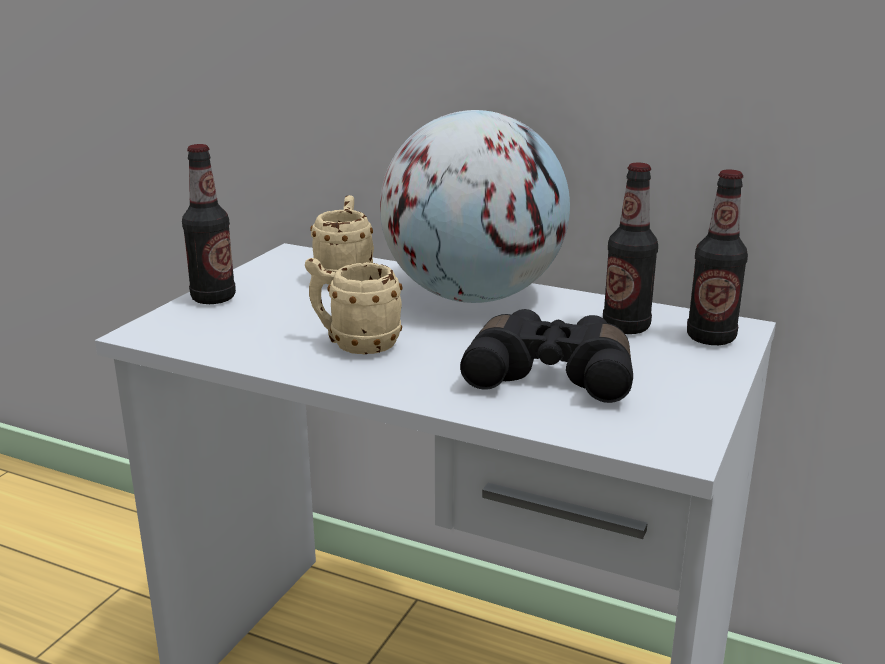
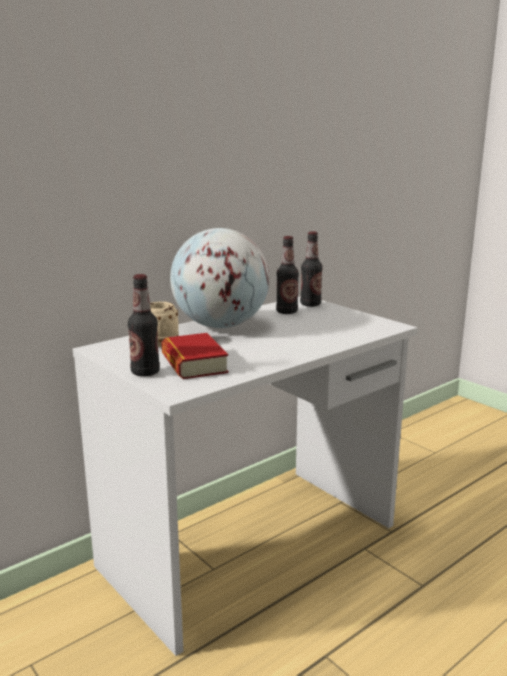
camera: 65 degrees left, 5 degrees down
beige mug [305,258,403,354] -> none
black binoculars [460,309,633,403] -> none
none -> book [161,333,229,379]

